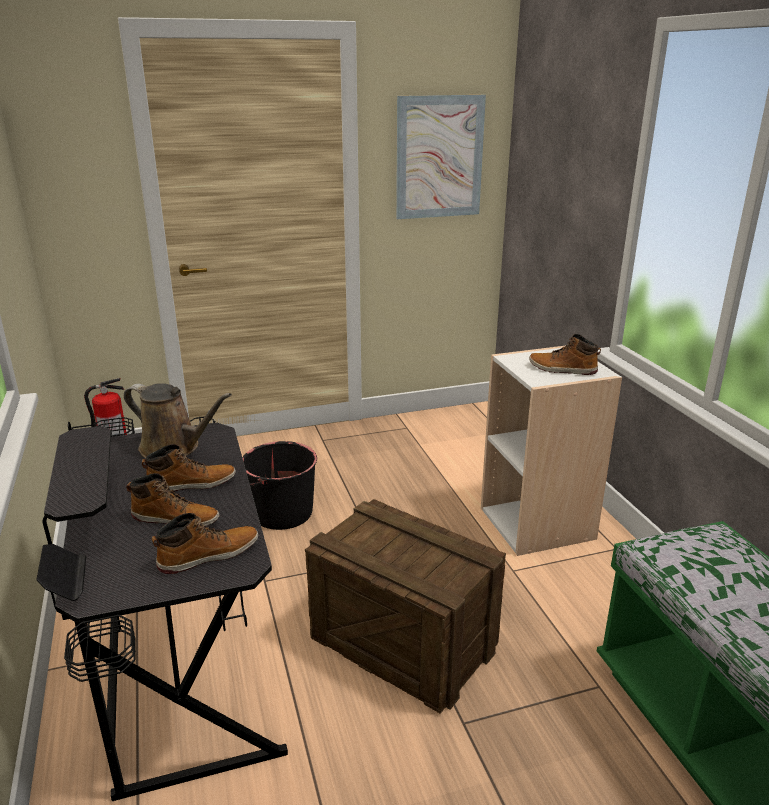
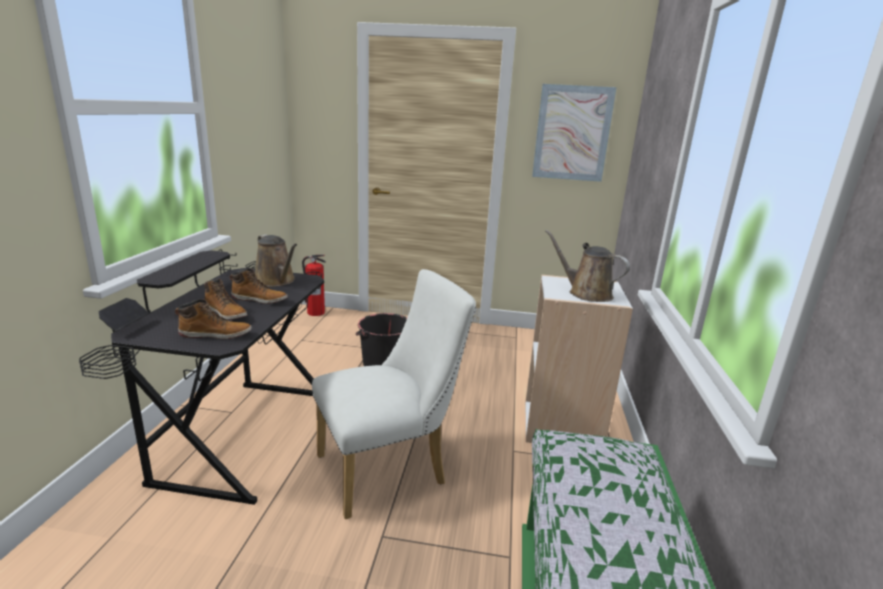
camera: 25 degrees right, 5 degrees down
crate [305,499,506,714] -> white chair [312,269,476,519]
boot [529,334,601,375] -> brown watering can [545,230,630,302]

